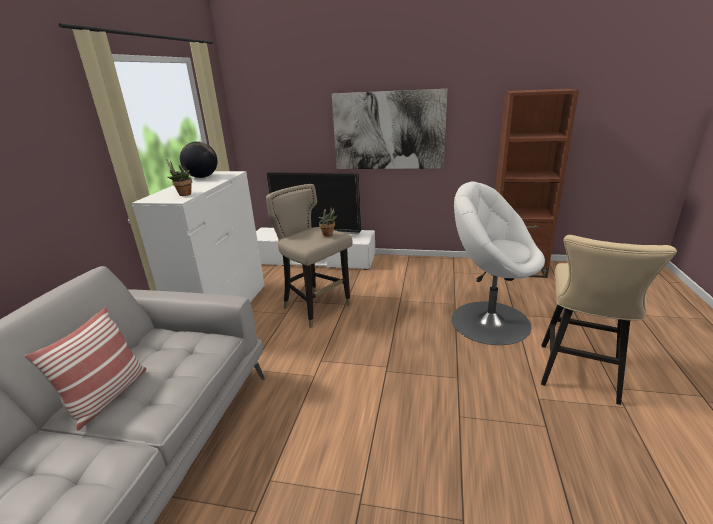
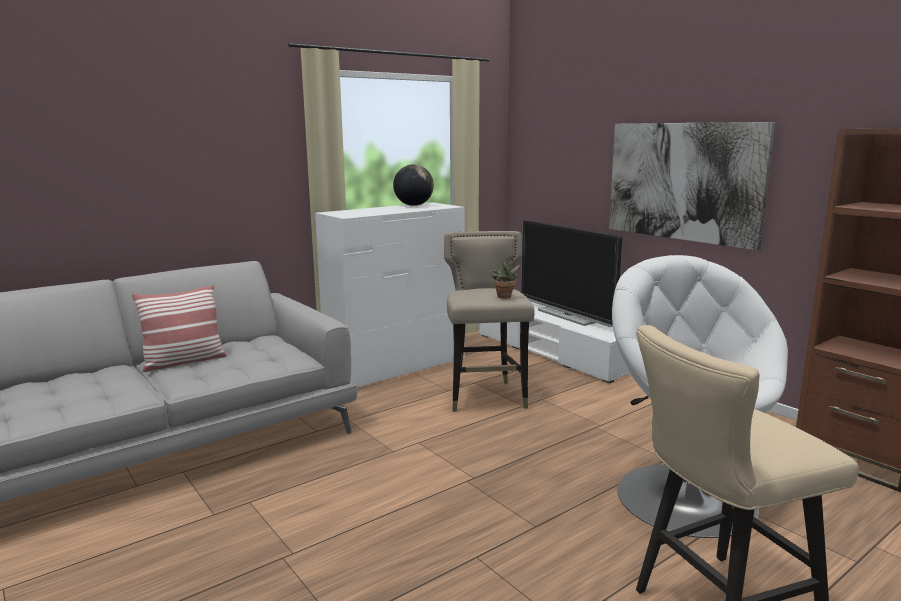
camera: 40 degrees right, 10 degrees down
potted plant [166,159,192,196] -> none

